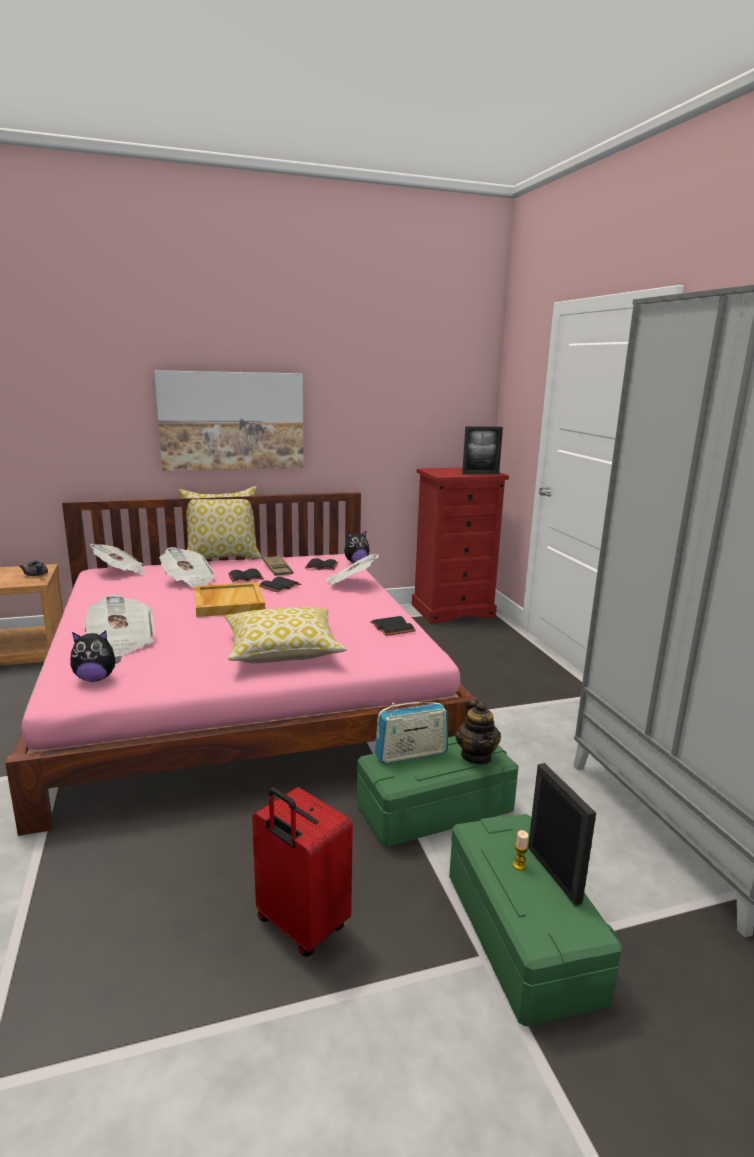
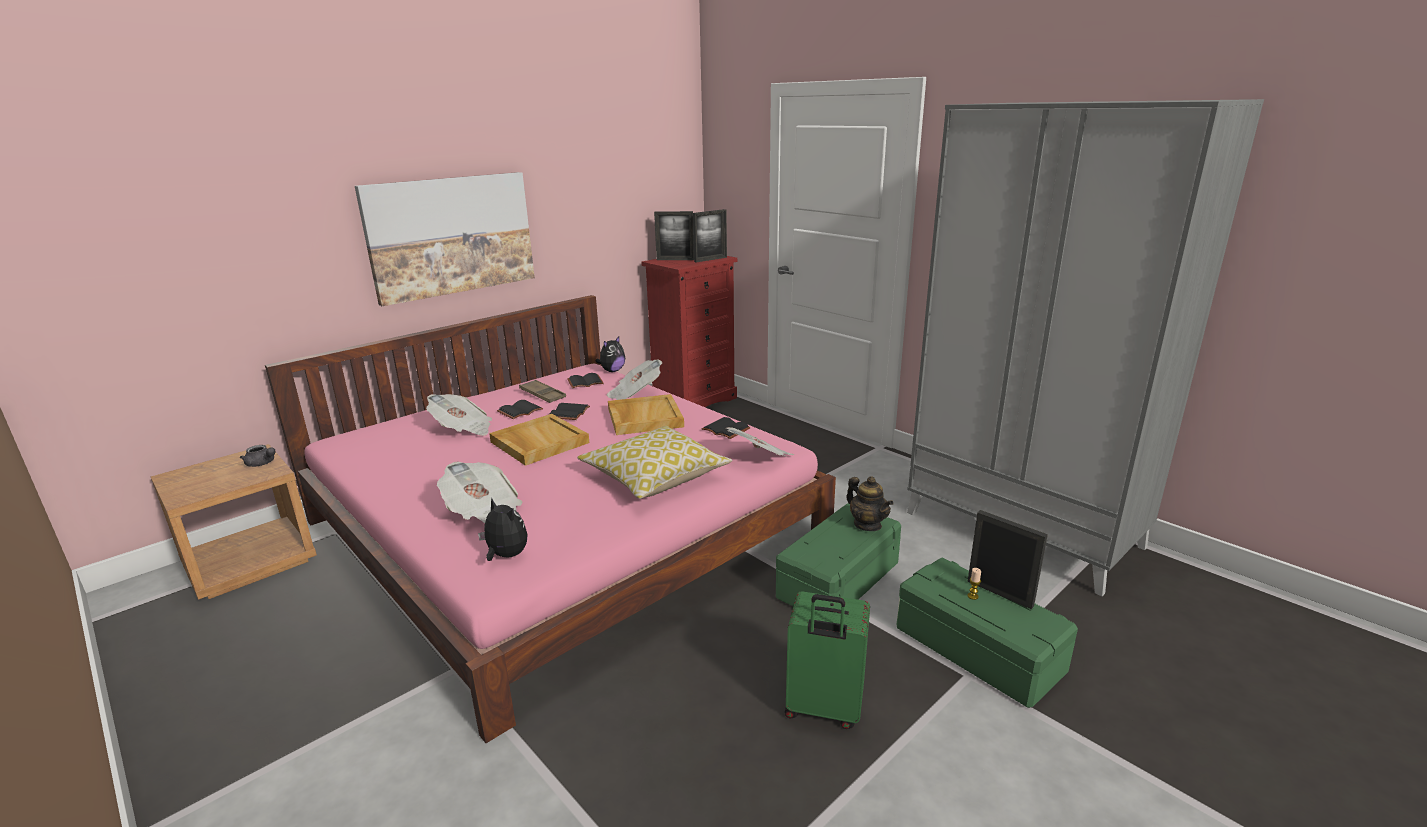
camera: 25 degrees left, 5 degrees up
plush toy [70,631,121,682] -> plush toy turned 105 degrees counterclockwise [478,498,528,561]
newspaper [90,544,145,574] -> newspaper moved to [726,427,794,456]
pillow [179,486,262,559] -> none
red suitcase [252,787,353,956] -> green suitcase [785,591,870,729]
radio [375,702,448,764] -> none
none -> beige tray [608,394,684,435]
none -> picture frame [654,211,694,260]

